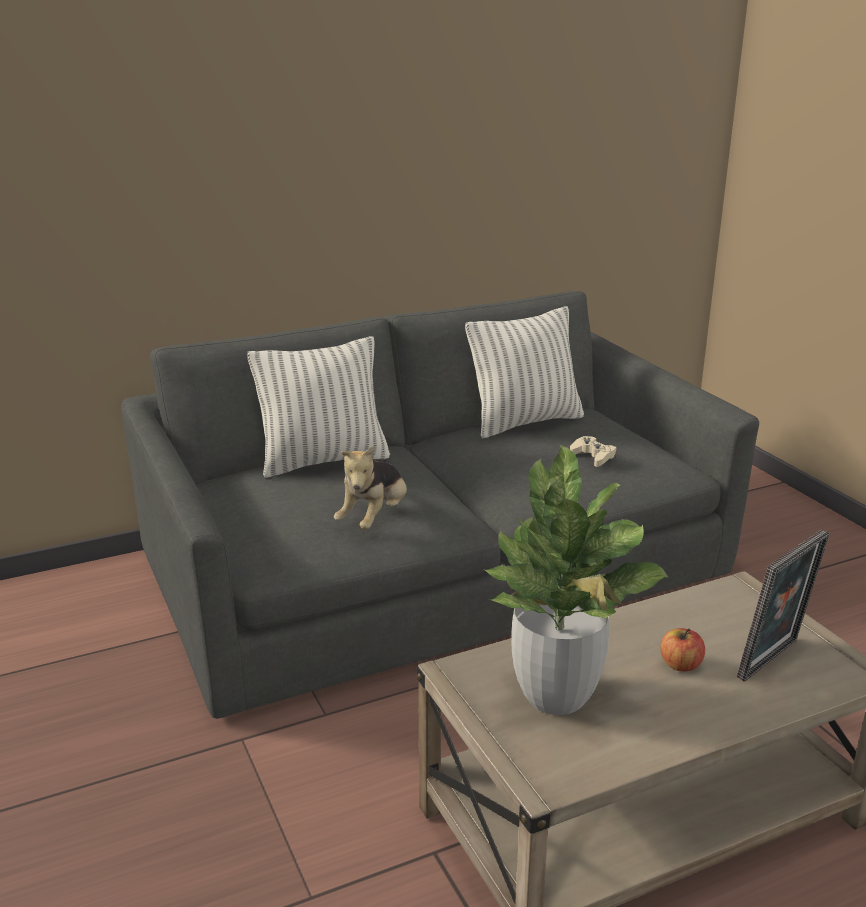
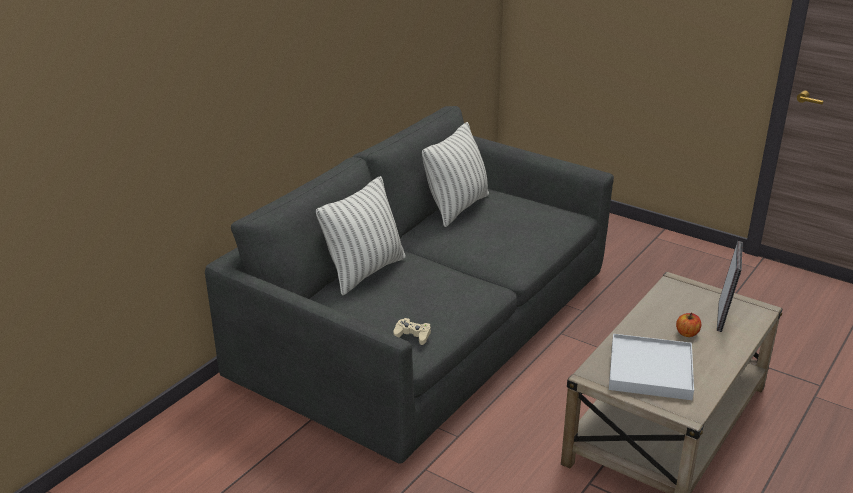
camera: 30 degrees left, 5 degrees up
plush toy [334,445,407,530] -> none
potted plant [485,445,669,715] -> white tray [609,334,694,400]
beige game controller [570,436,616,467] -> beige game controller moved to [393,318,431,345]

